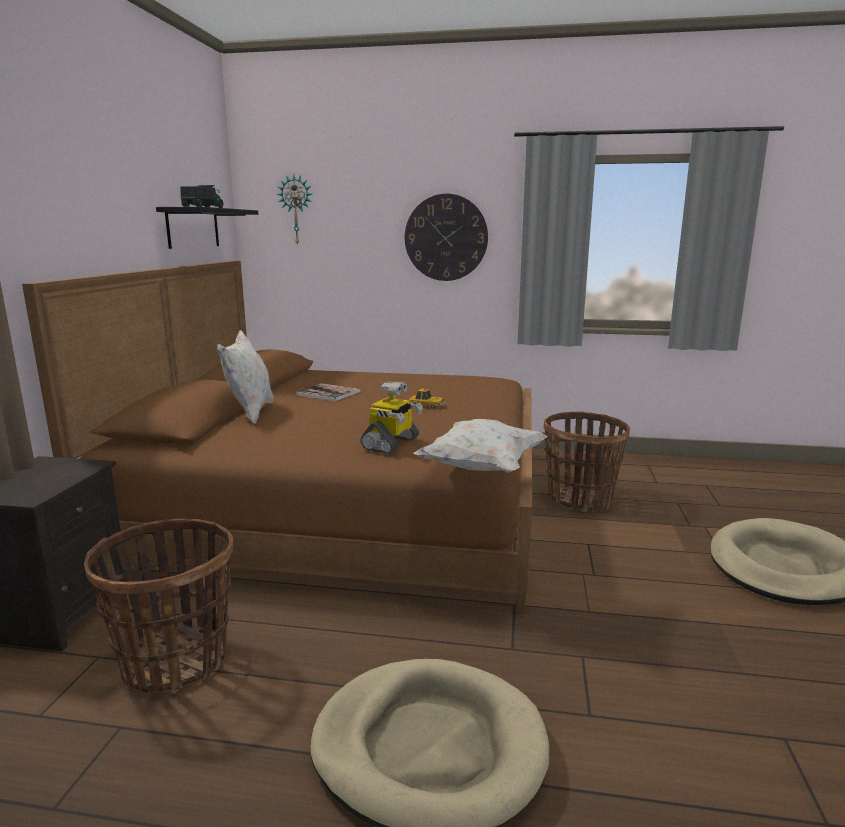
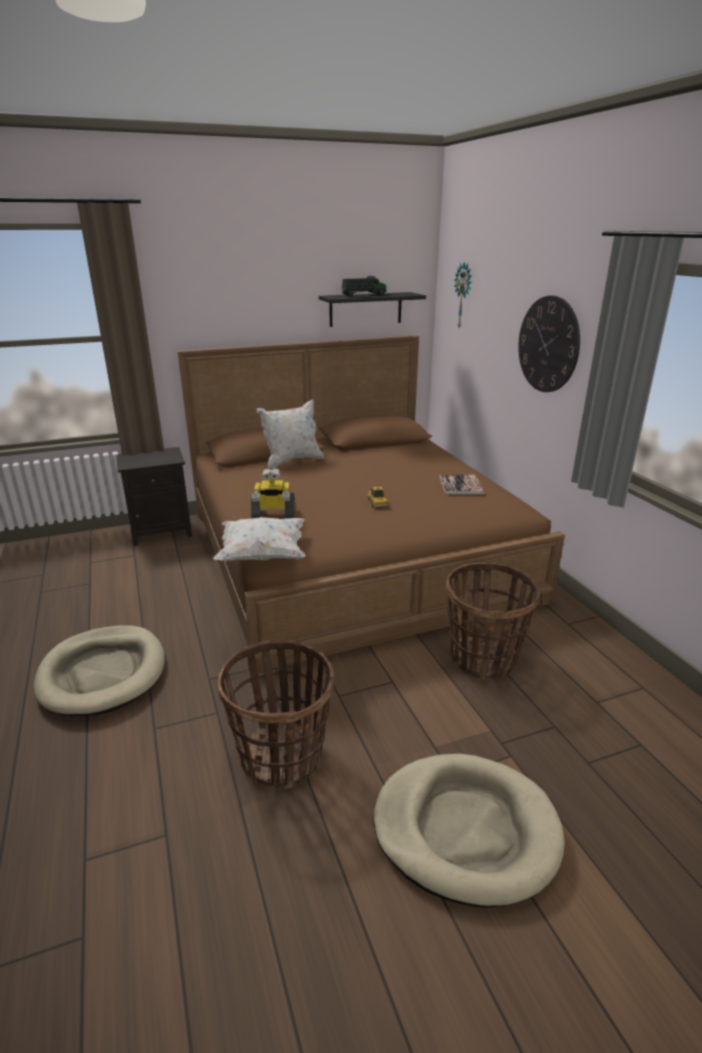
camera: 60 degrees right, 10 degrees up
basket [84,519,233,694] -> basket moved to [218,640,334,789]
book [296,383,361,402] -> book moved to [439,474,485,494]

